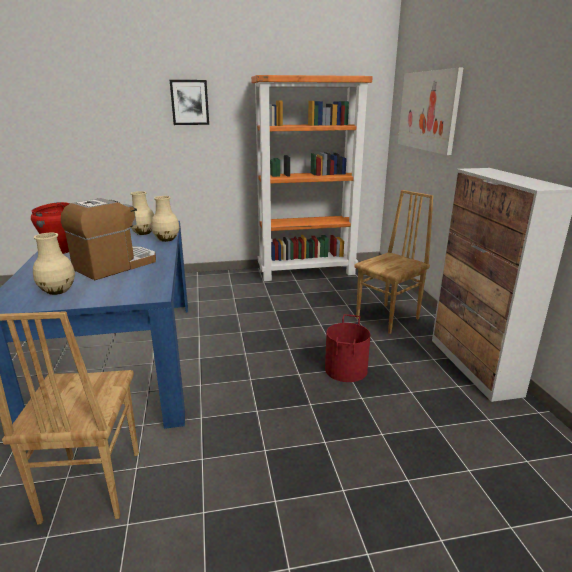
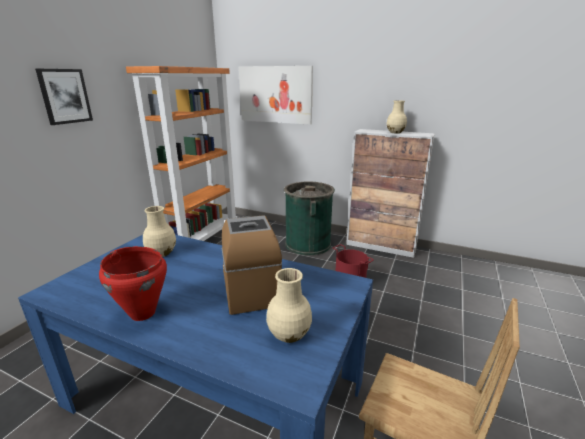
camera: 55 degrees left, 0 degrees up
beige vase [151,196,179,242] -> beige vase moved to [387,101,407,133]
brown chair [354,190,433,334] -> green trash can [284,182,335,256]

